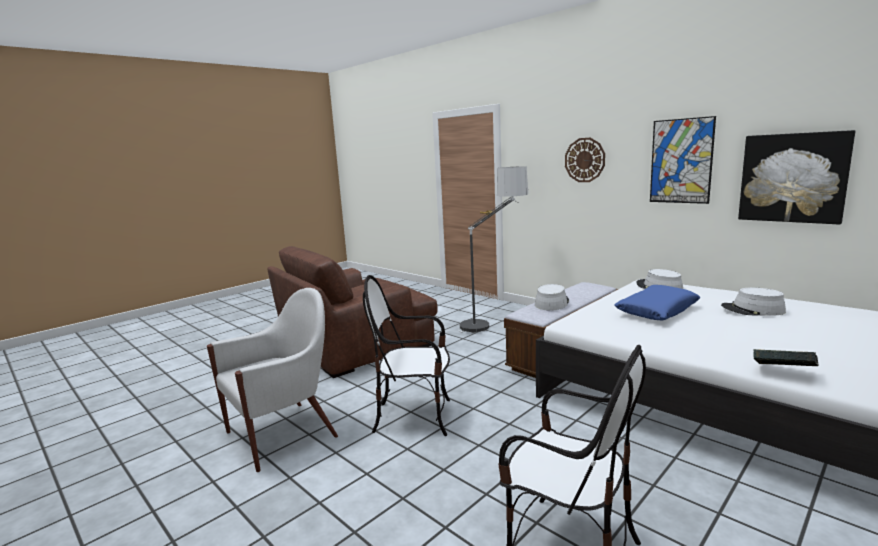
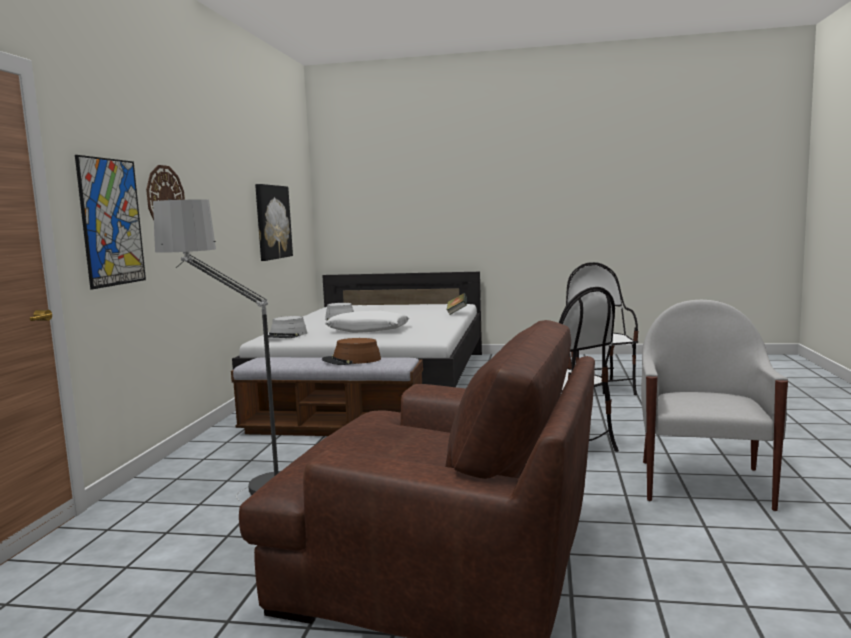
camera: 125 degrees left, 5 degrees down
white armchair [207,288,338,472] -> white armchair turned 90 degrees clockwise [641,300,788,511]
grey hat [535,284,569,311] -> brown hat [322,338,381,365]
blue pillow [614,285,700,321] -> white pillow [325,311,409,333]
picture [650,116,716,204] -> picture moved to [75,155,146,289]

